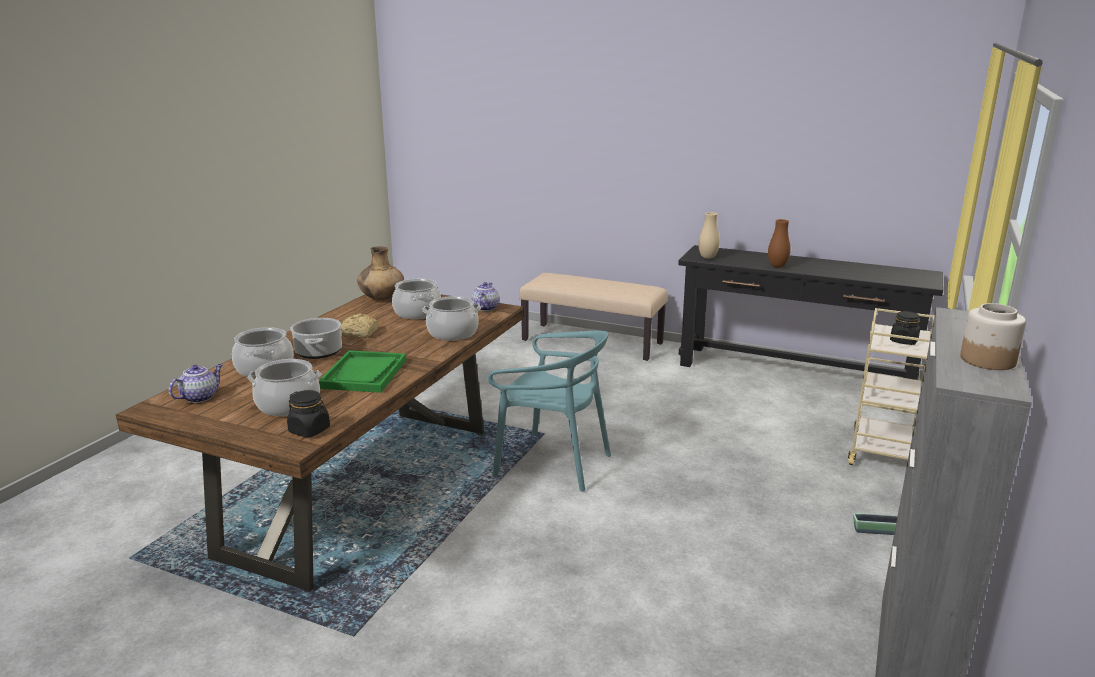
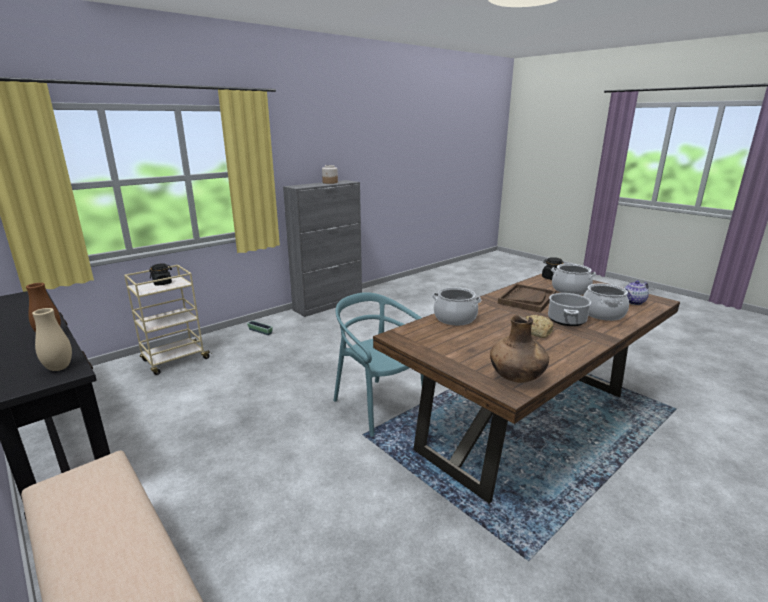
camera: 155 degrees left, 0 degrees up
green tray [319,350,406,393] -> brown tray [498,284,556,313]
cooking pot [392,279,441,319] -> none
teapot [471,282,499,311] -> none

